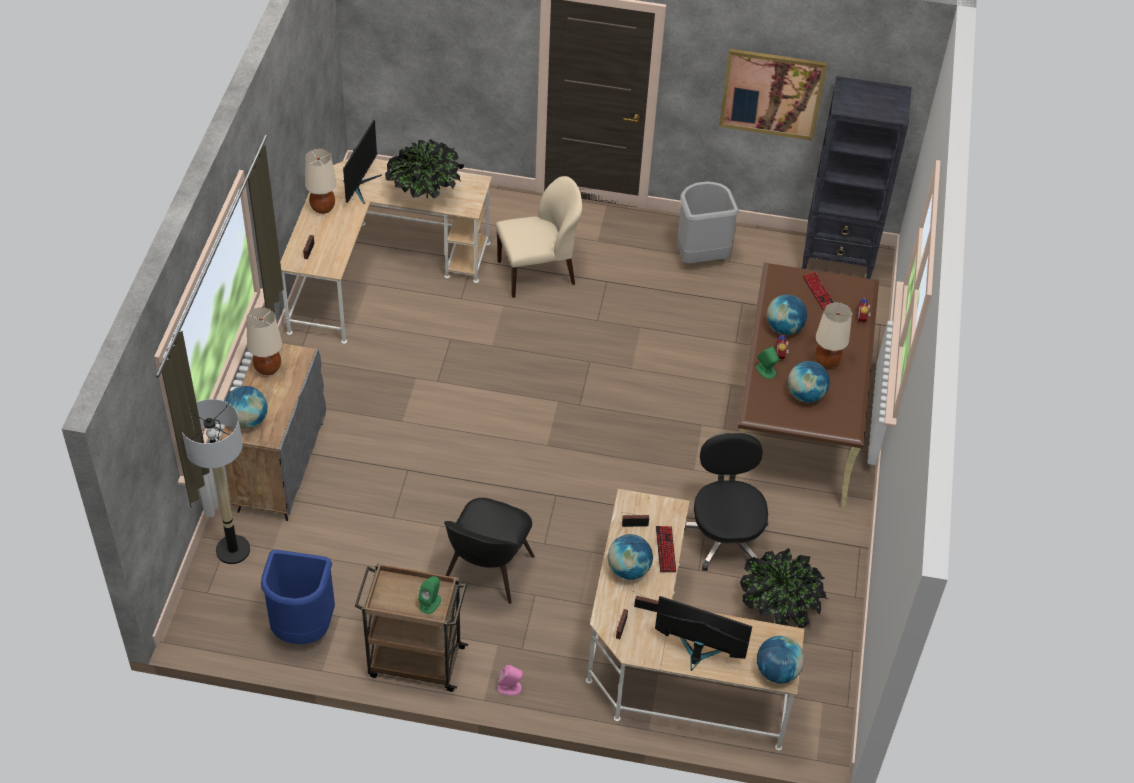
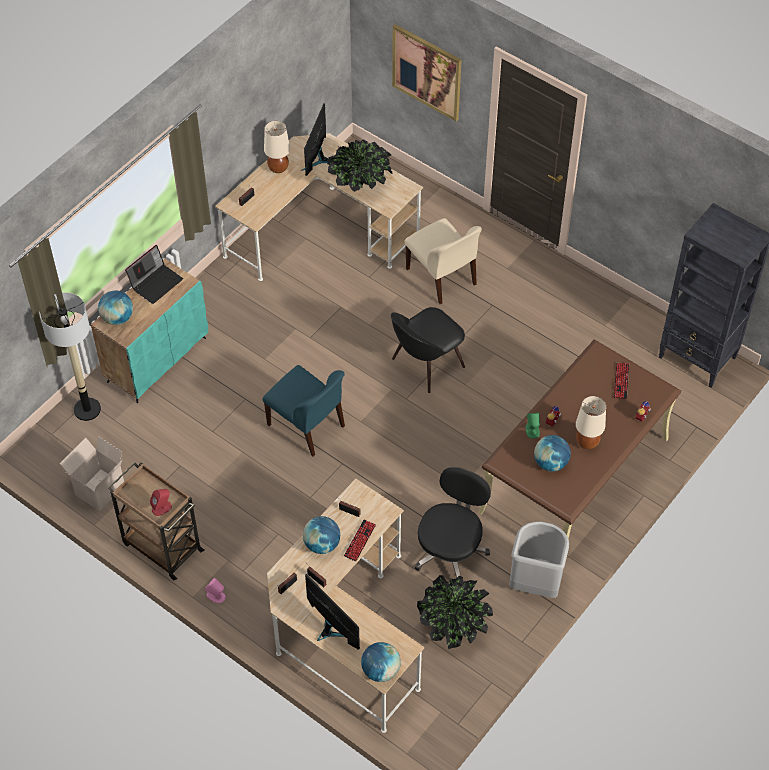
camera: 30 degrees right, 5 degrees up
grey cabinet [220,343,326,521] -> turquoise cabinet [91,258,208,403]
beige table lamp [246,307,282,375] -> laptop [125,245,183,304]
blue trash can [261,550,335,645] -> cardboard box [60,436,124,511]
monitor [343,120,382,204] -> monitor turned 150 degrees clockwise [301,103,328,176]
green speaker [418,576,441,614] -> red speaker [150,489,172,516]
black chair [444,498,535,604] -> black chair moved to [391,307,465,393]
beige chair [496,176,582,298] -> beige chair turned 45 degrees clockwise [405,218,482,304]
grey trash can [677,182,739,264] -> grey trash can moved to [509,521,569,598]
picture [719,49,827,141] -> picture moved to [392,24,462,121]
globe [767,294,807,335] -> none
none -> blue chair [263,365,345,456]

